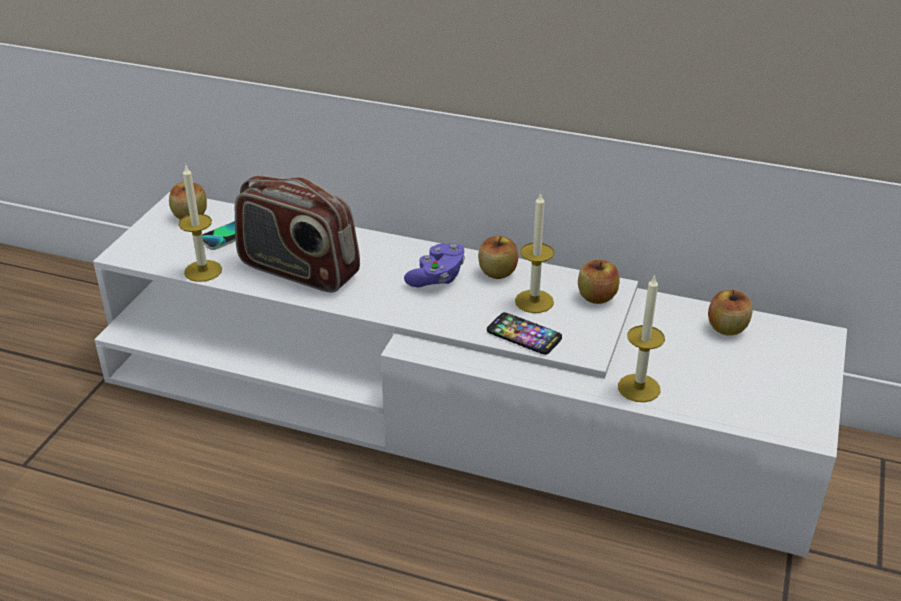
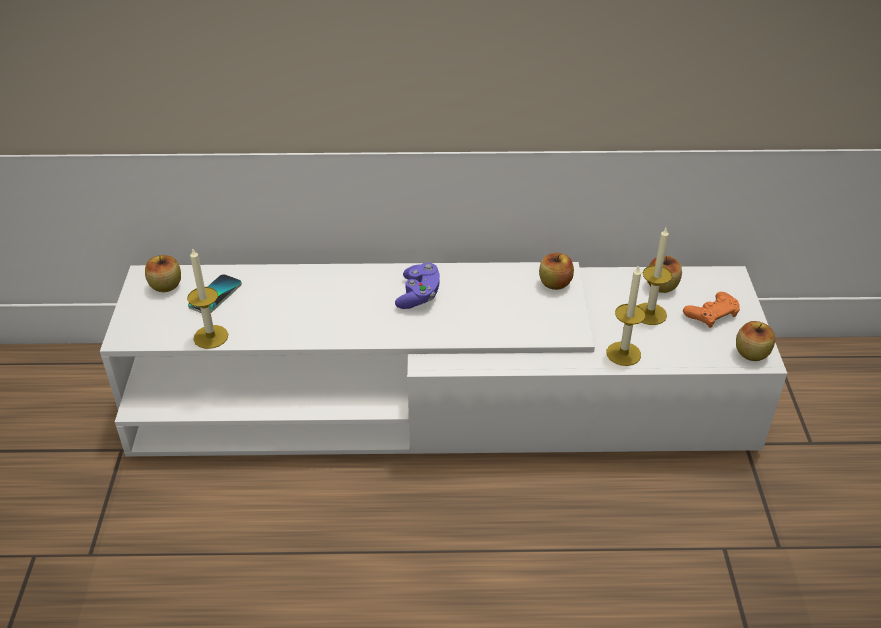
camera: 20 degrees left, 5 degrees up
radio [235,175,360,293] -> none
apple [478,236,518,279] -> apple moved to [736,321,775,361]
phone [487,312,562,355] -> none
candle [515,192,554,313] -> candle moved to [638,226,672,325]
none -> orange game controller [683,292,740,328]

